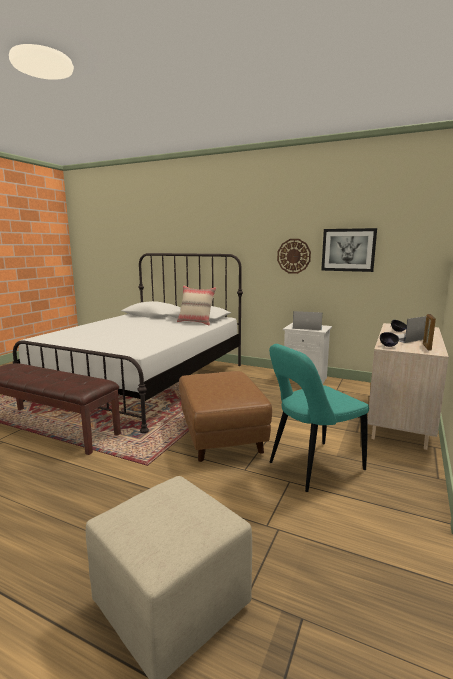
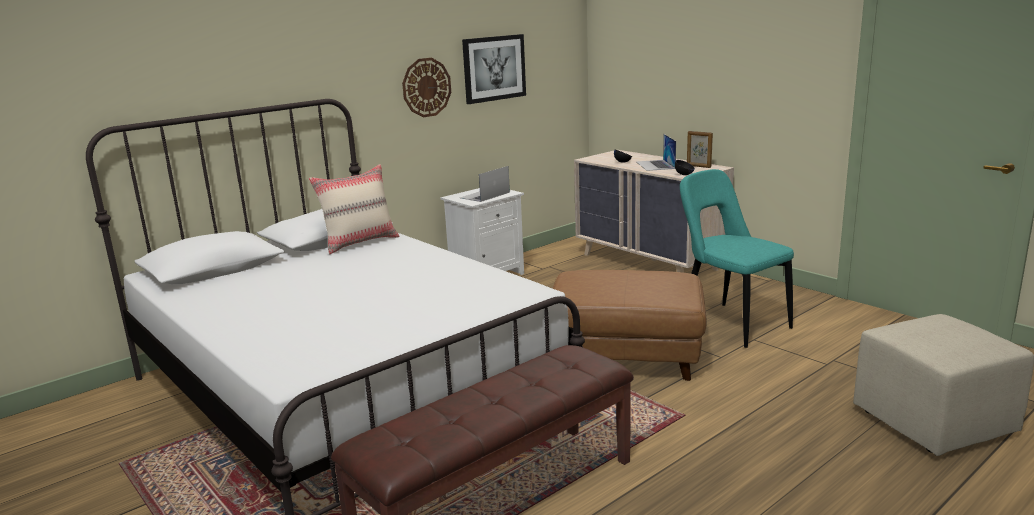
camera: 65 degrees left, 5 degrees up
turquoise chair [269,344,369,492] -> turquoise chair turned 150 degrees clockwise [680,169,794,348]

